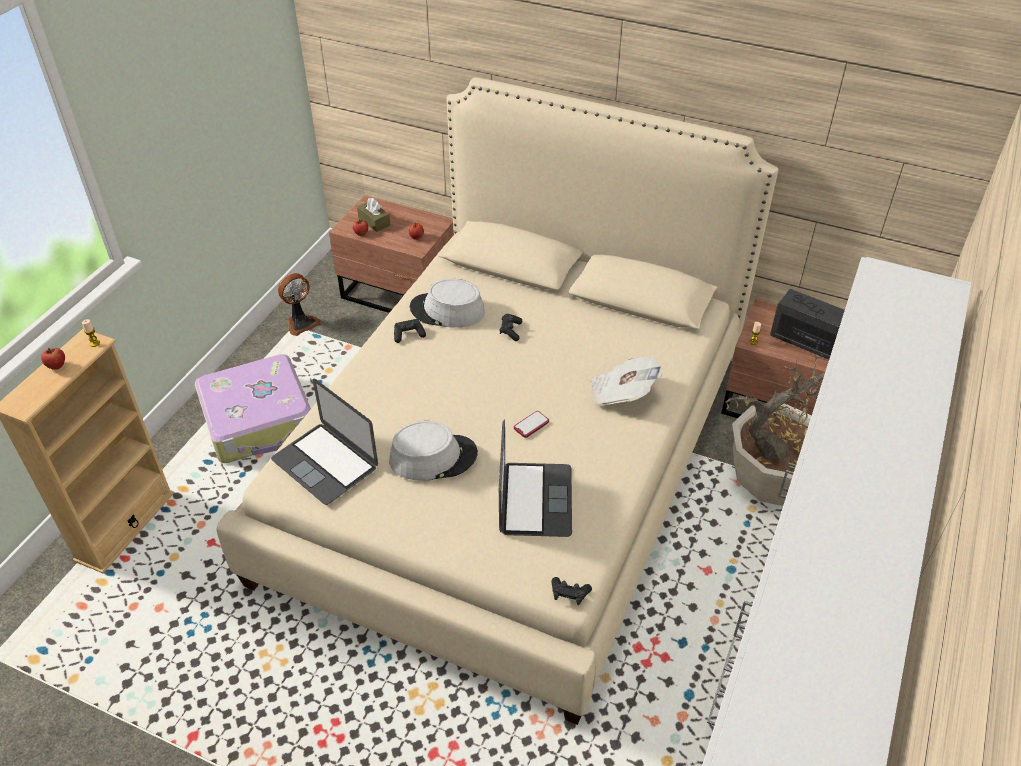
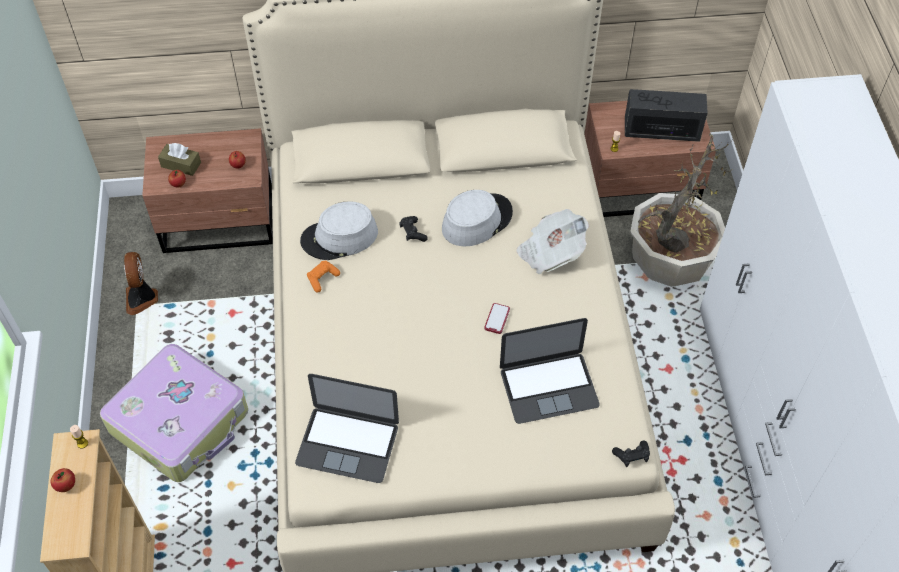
camera: 30 degrees left, 10 degrees up
fan [278,273,321,336] -> fan turned 150 degrees clockwise [124,252,158,315]
grey hat [389,421,478,481] -> grey hat moved to [442,190,513,246]
black game controller [394,319,426,343] -> orange game controller [307,261,340,293]
laptop [499,420,572,537] -> laptop turned 105 degrees clockwise [500,318,600,424]

